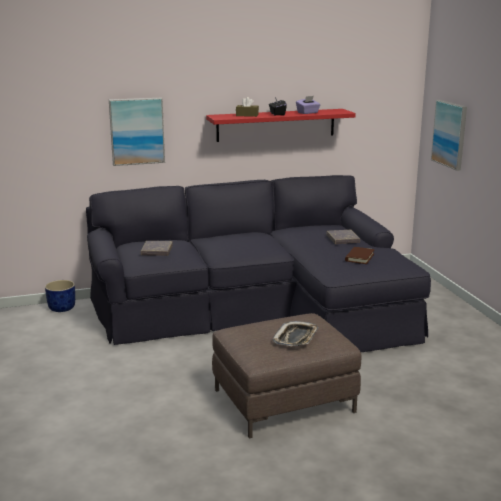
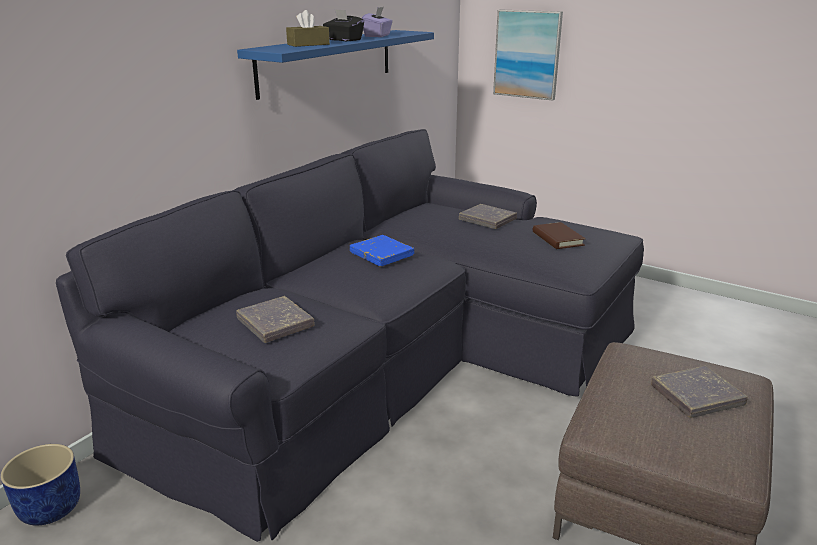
camera: 40 degrees left, 5 degrees up
picture [109,98,165,166] -> none
red shelf [206,109,356,142] -> blue shelf [237,30,434,100]
tray [273,321,319,346] -> grey book [651,366,748,418]
none -> blue book [350,235,414,267]

